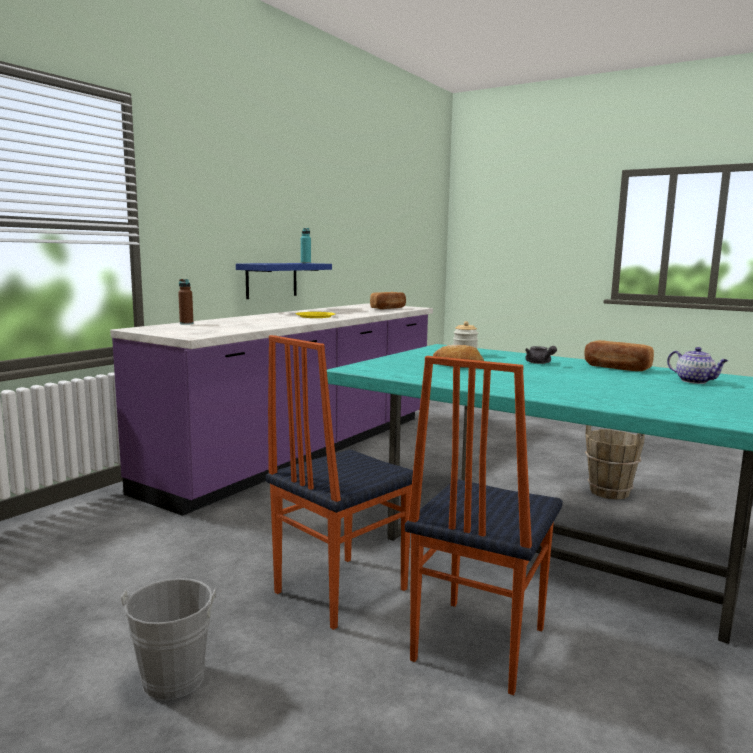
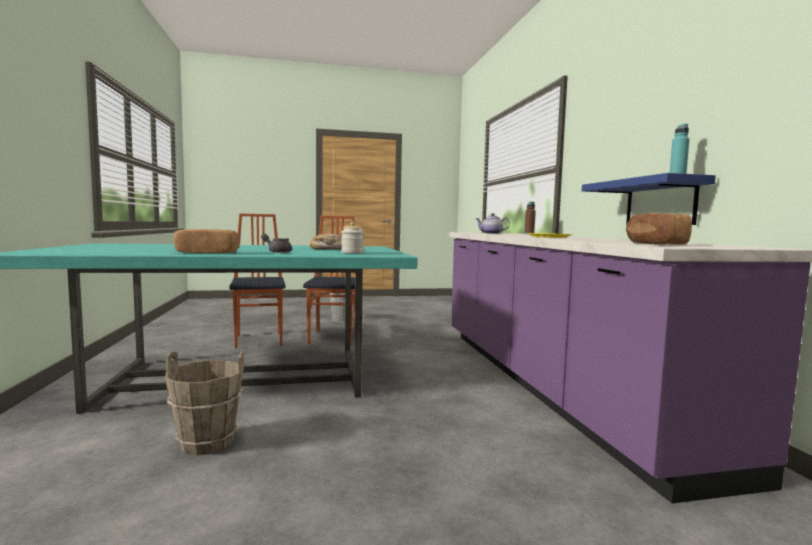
camera: 135 degrees right, 5 degrees down
teapot [667,347,728,384] -> teapot moved to [476,213,510,234]

